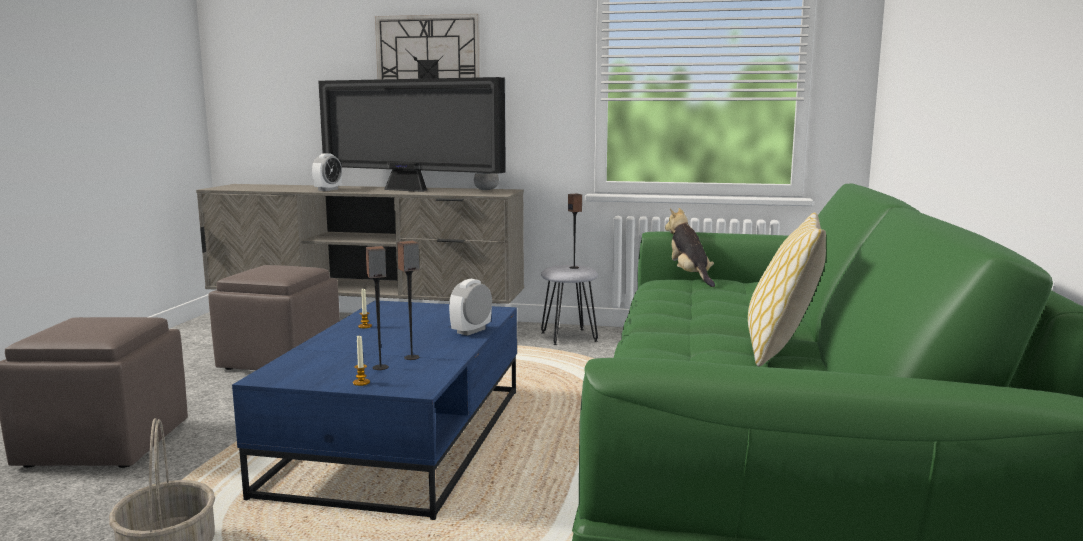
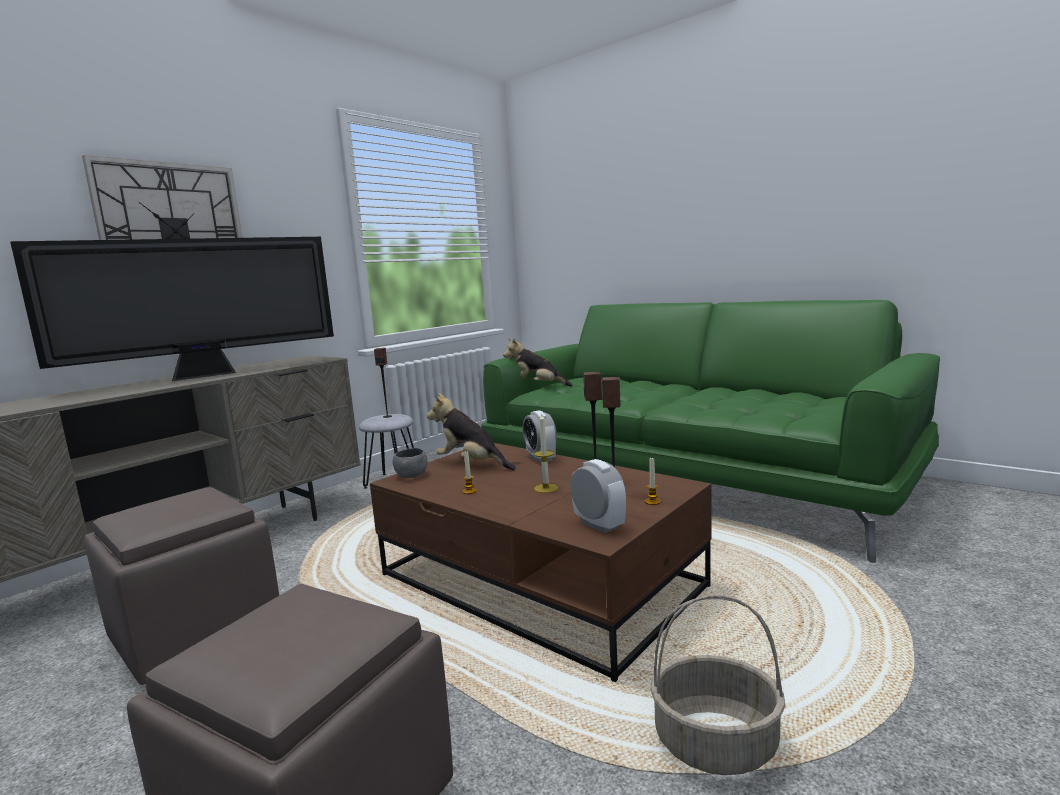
camera: 60 degrees left, 0 degrees up
blue coffee table [232,300,517,520] -> brown coffee table [370,443,712,682]
alarm clock [312,153,342,191] -> alarm clock moved to [570,459,626,534]
grey bowl [474,173,499,190] -> grey bowl moved to [393,448,427,478]
pillow [748,212,826,367] -> none
none -> plush toy [427,393,516,470]
none -> candle [534,412,558,493]

